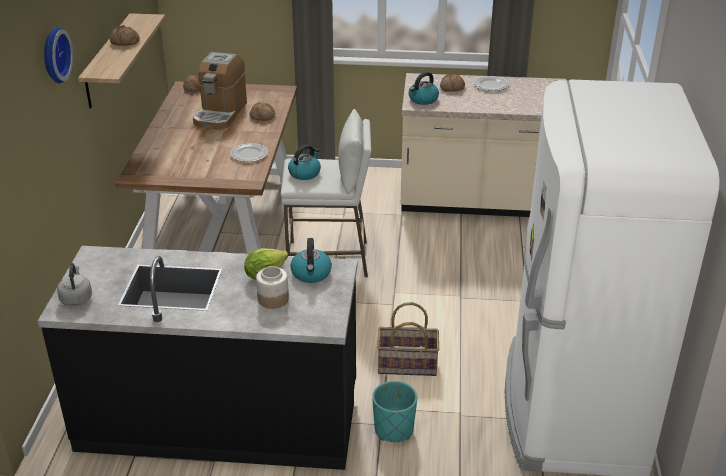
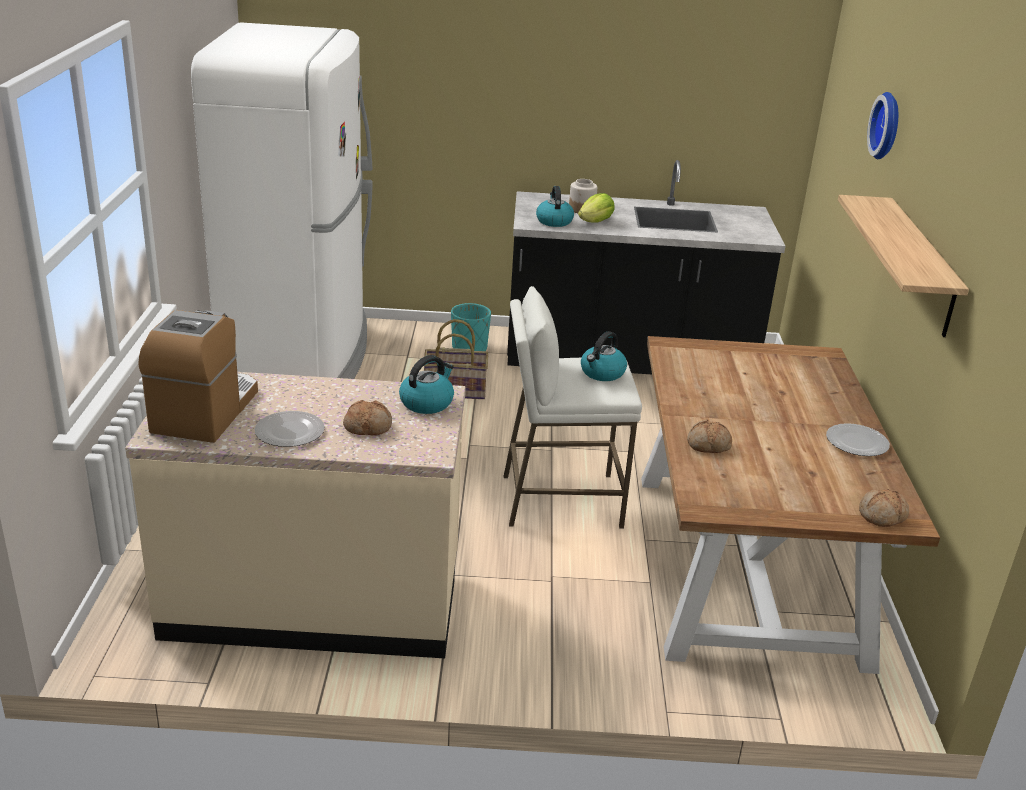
camera: 175 degrees right, 5 degrees down
grey kettle [57,263,92,306] -> none
bread [110,25,140,46] -> none
coffee machine [193,52,247,130] -> coffee machine moved to [138,310,258,443]
plate [230,143,268,162] -> plate moved to [826,423,890,456]

